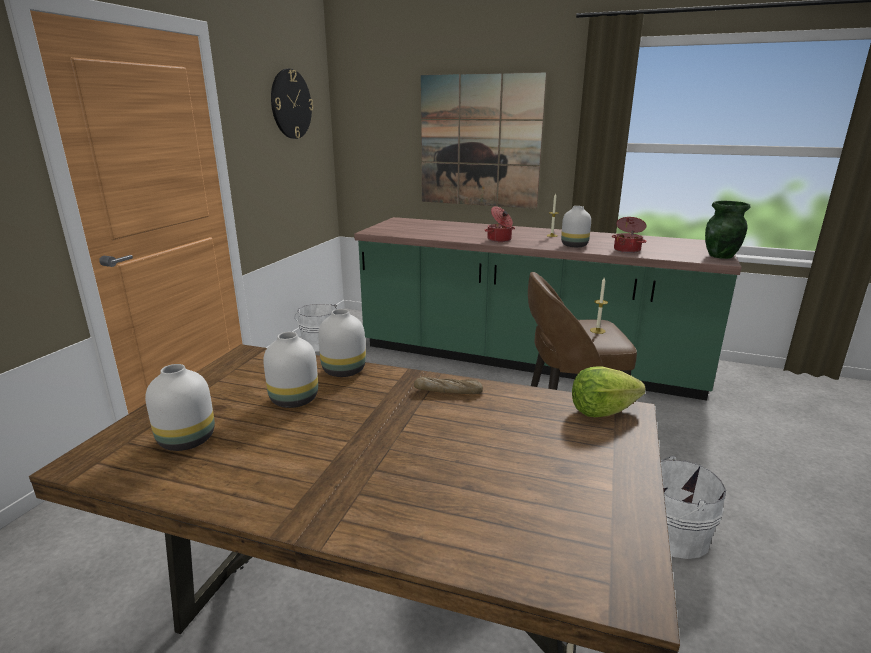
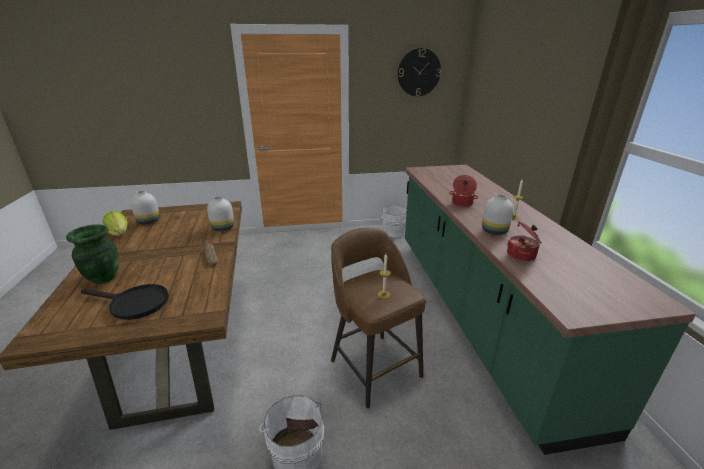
camera: 60 degrees right, 5 degrees up
white vase [263,332,318,408] -> none
picture [421,72,546,209] -> none
lettuce [572,367,646,417] -> lettuce moved to [103,211,128,236]
green vase [705,201,751,259] -> green vase moved to [66,224,119,284]
none -> black frying pan [81,284,169,320]

